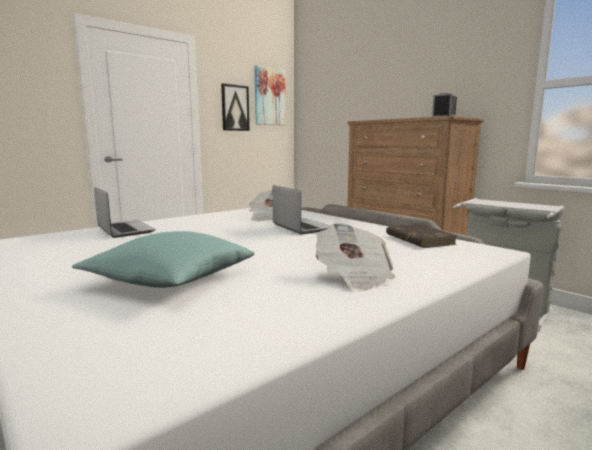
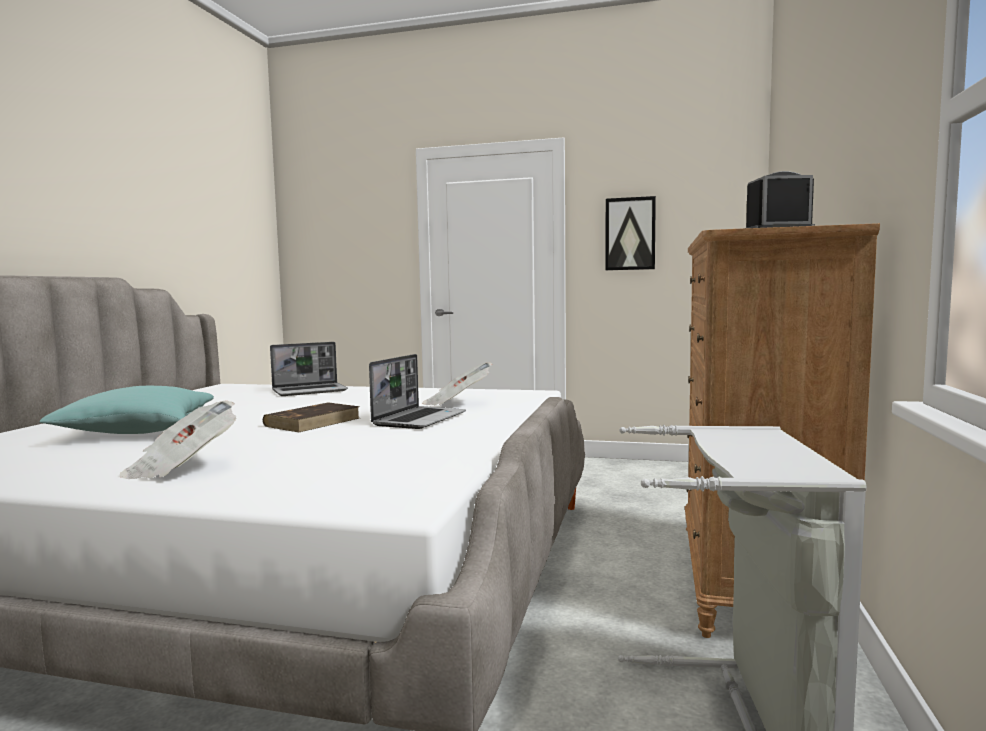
camera: 55 degrees right, 5 degrees down
laptop [94,187,156,238] -> laptop turned 45 degrees clockwise [270,342,348,396]
picture [254,65,286,125] -> none
brown book [386,224,457,248] -> brown book moved to [263,402,360,432]

